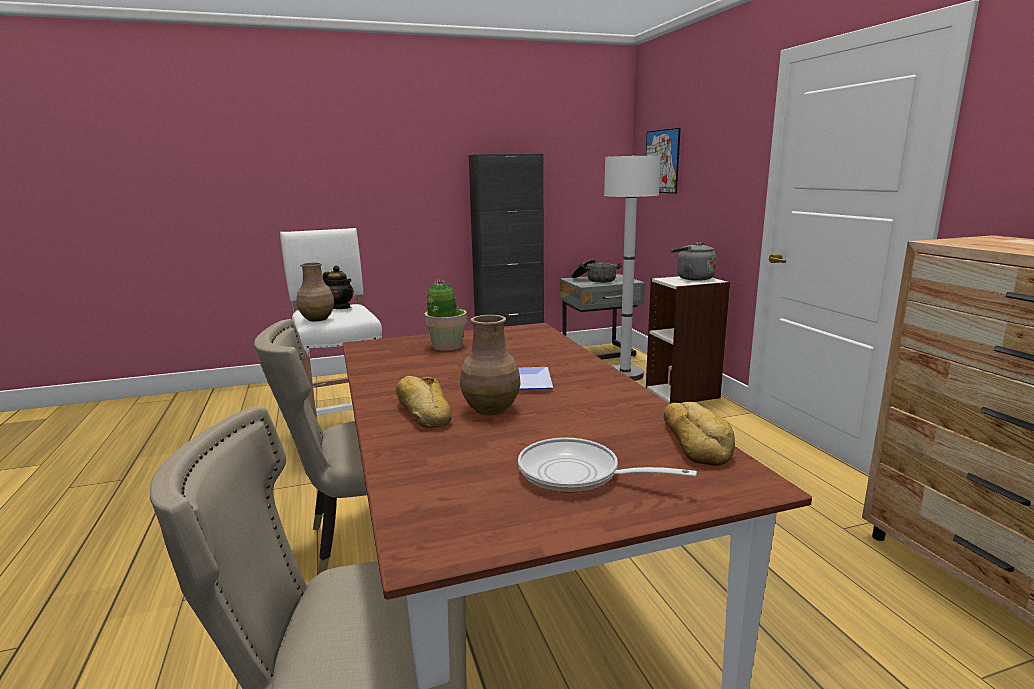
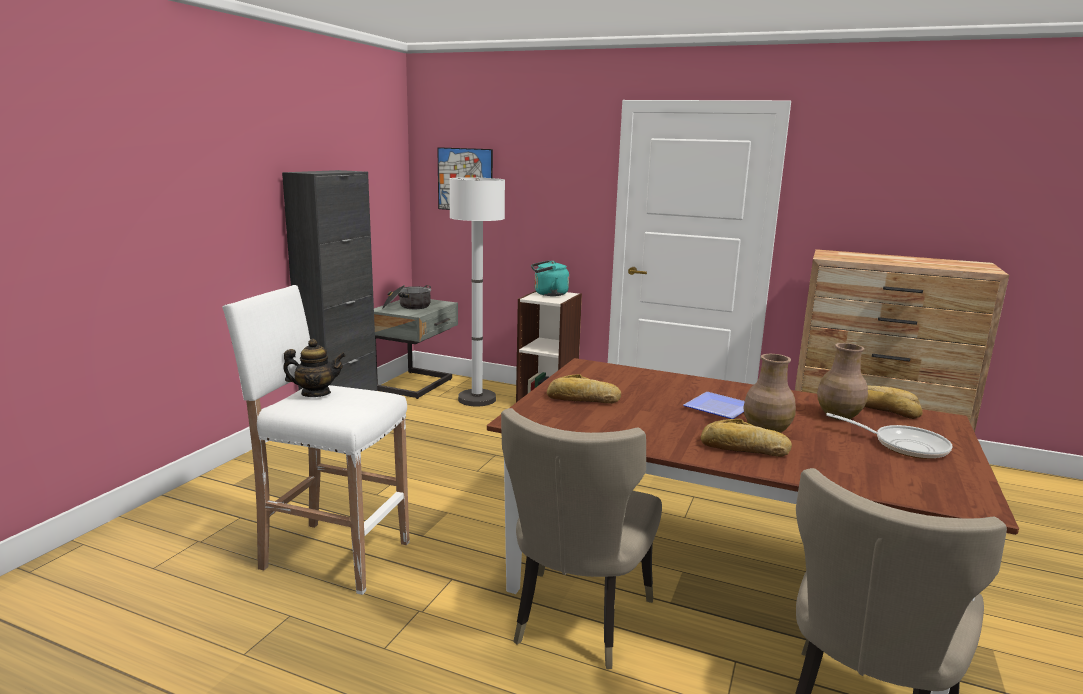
camera: 50 degrees left, 0 degrees up
brown vase [297,262,334,322] -> brown vase moved to [817,343,868,420]
potted plant [424,279,467,351] -> bread [547,374,621,404]
frying pan [518,438,697,492] -> frying pan turned 120 degrees counterclockwise [826,413,952,459]
grey kettle [671,242,716,281] -> turquoise kettle [531,260,569,296]

